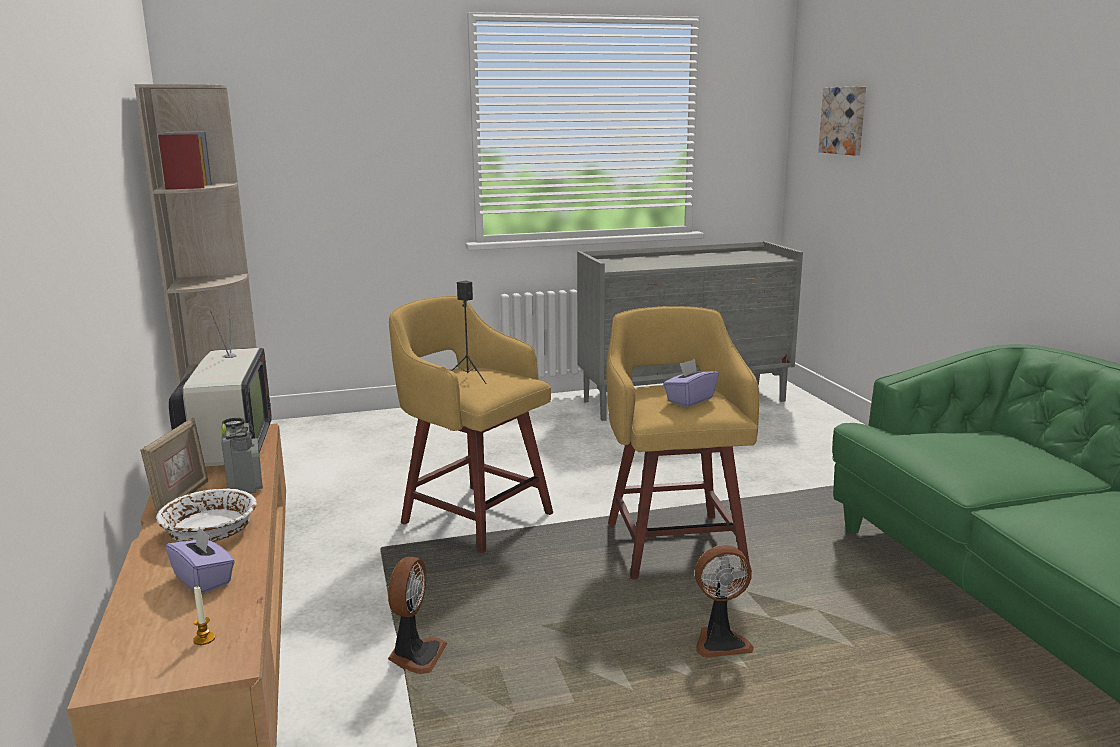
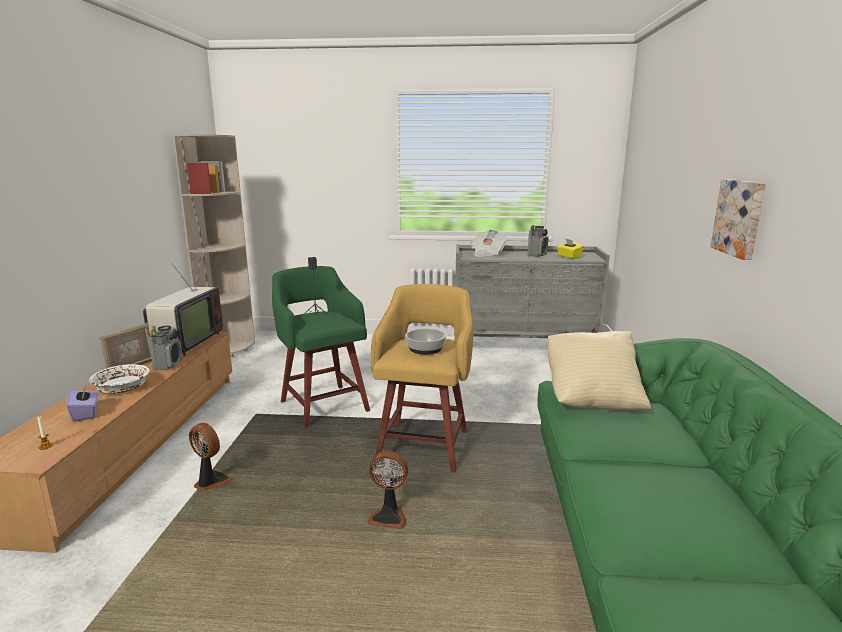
camera: 20 degrees right, 0 degrees up
fan [388,557,448,674] -> fan turned 90 degrees counterclockwise [189,423,234,491]
yellow stool [389,296,553,553] -> green stool [272,266,370,428]
purple tissue box [663,359,719,407] -> bowl [405,329,446,355]
picture [818,86,866,155] -> picture moved to [711,179,766,260]
none -> newspaper [471,230,508,257]
none -> radio [528,225,548,257]
none -> beige pillow [548,331,651,410]
none -> yellow tissue box [557,239,584,259]

